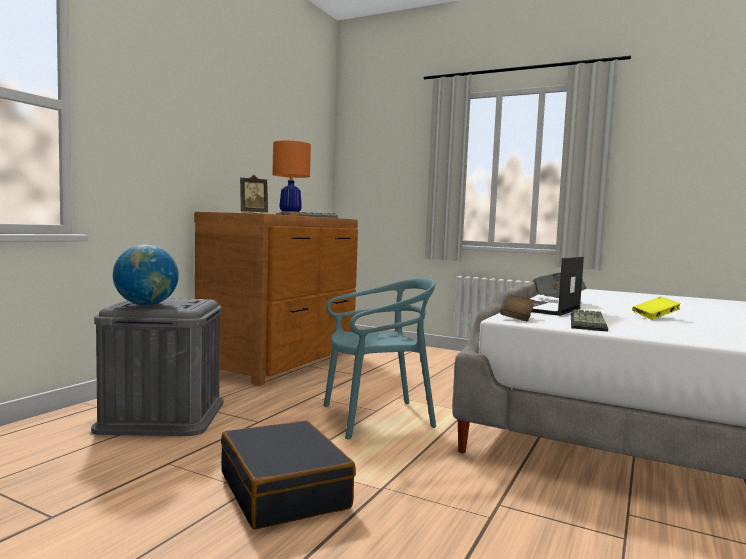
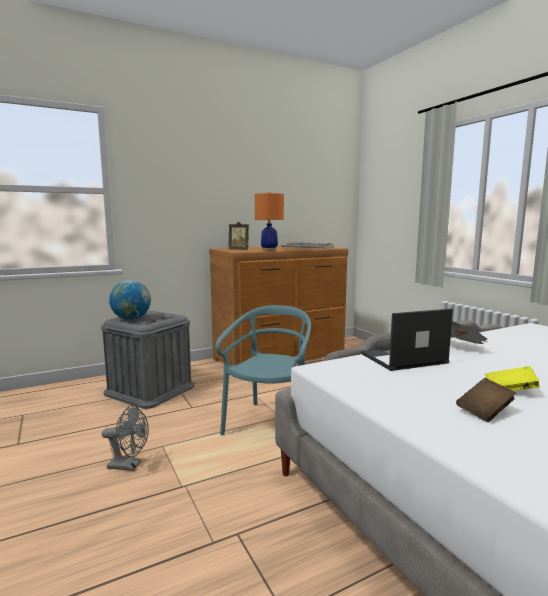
camera: 35 degrees right, 5 degrees up
black suitcase [221,420,356,529] -> grey fan [102,405,149,471]
turquoise chair [324,278,436,439] -> turquoise chair turned 90 degrees counterclockwise [215,305,311,435]
brown book [500,294,535,321] -> brown book moved to [456,378,516,422]
keyboard [571,309,608,332] -> none

